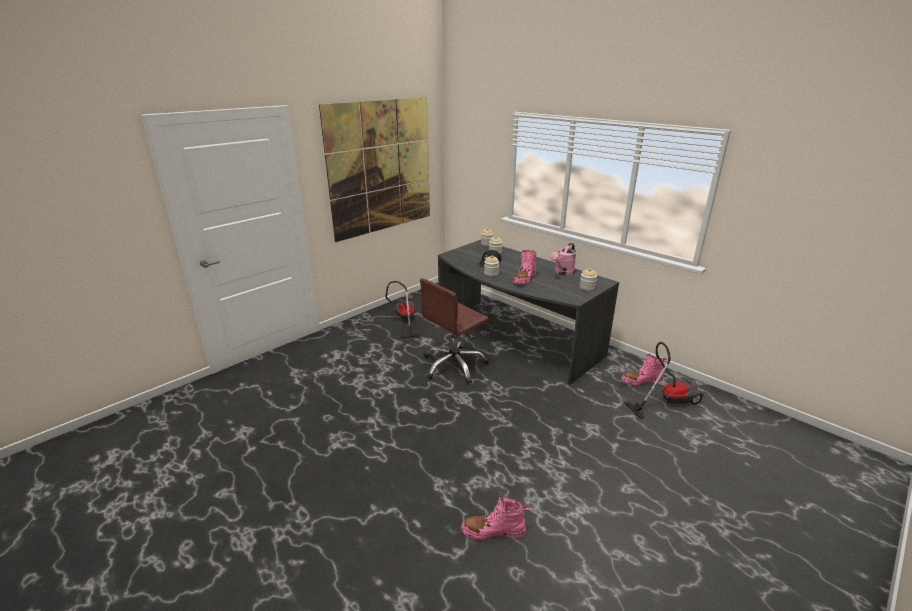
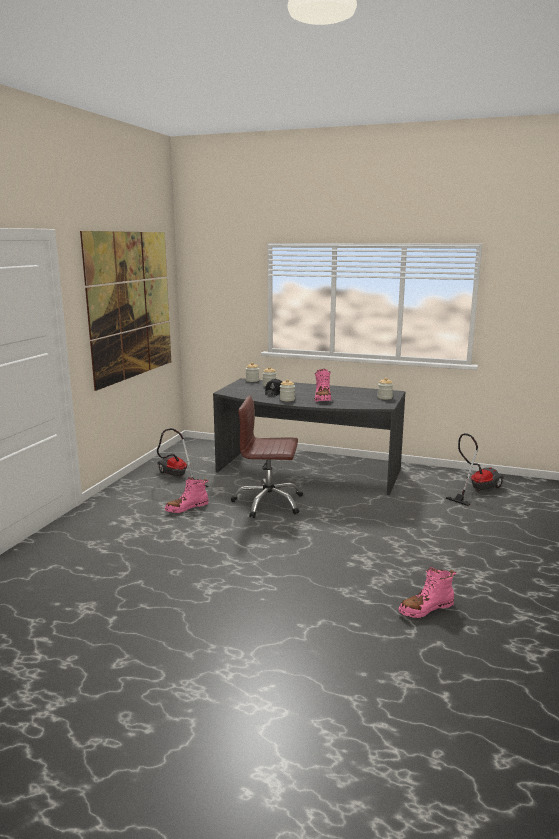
camera: 25 degrees left, 10 degrees down
brown office chair [420,278,489,384] -> brown office chair turned 75 degrees clockwise [231,395,303,518]
pink watering can [550,243,576,275] -> none
pink boot [621,354,667,385] -> pink boot moved to [165,477,208,513]

